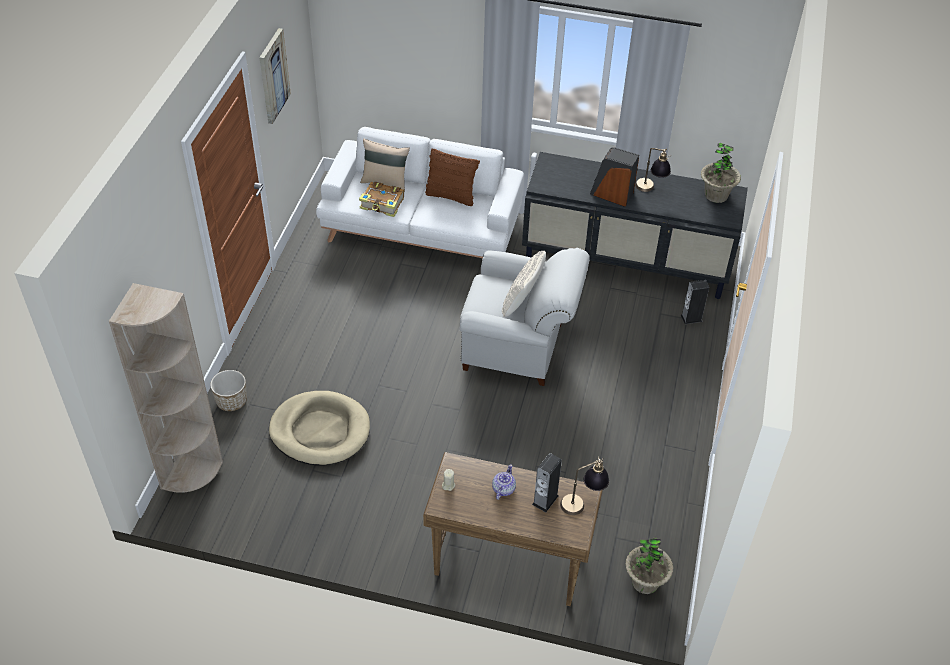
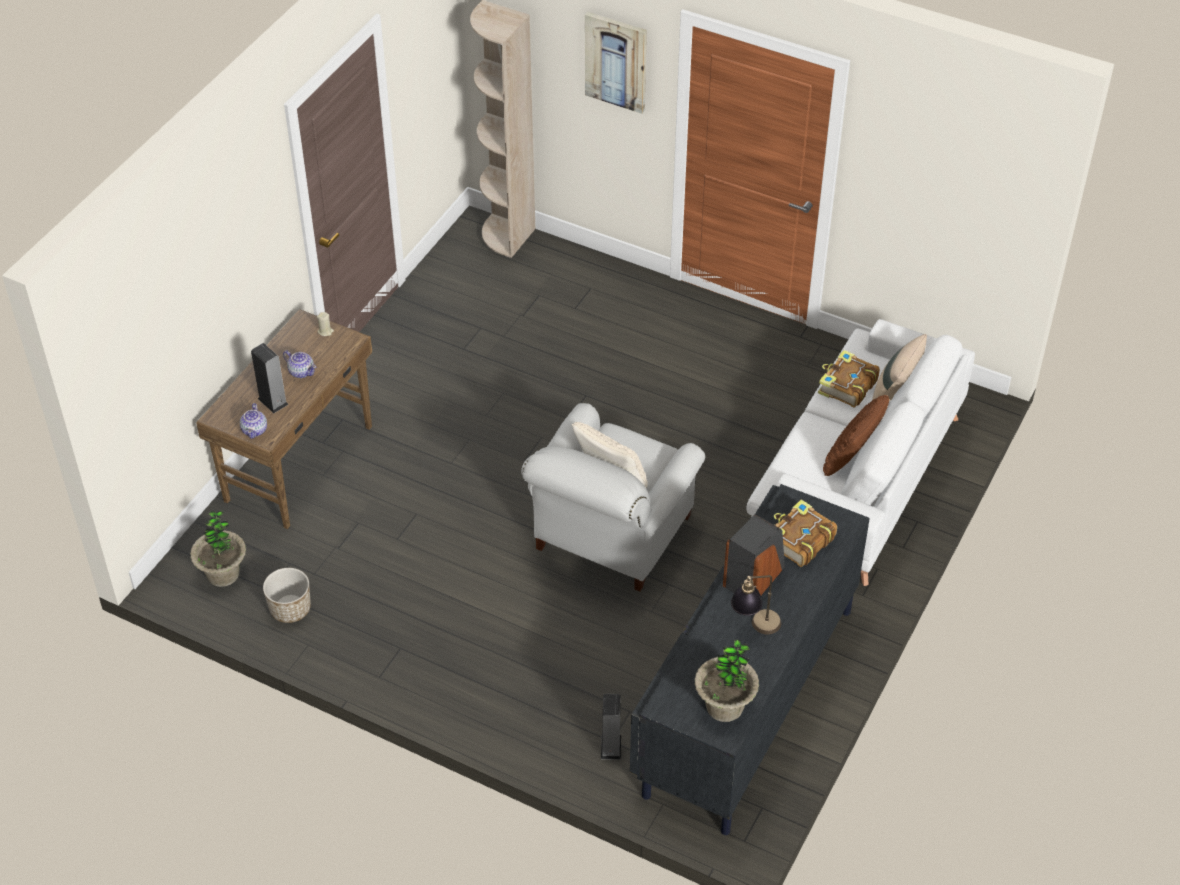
camera: 105 degrees right, 0 degrees up
planter [210,370,247,411] -> planter moved to [263,568,311,623]
picture [259,28,291,124] -> picture moved to [585,12,647,114]
beige dog bed [269,391,370,466] -> none
table lamp [560,457,609,515] -> teapot [240,403,267,439]
none -> book [774,500,837,567]

